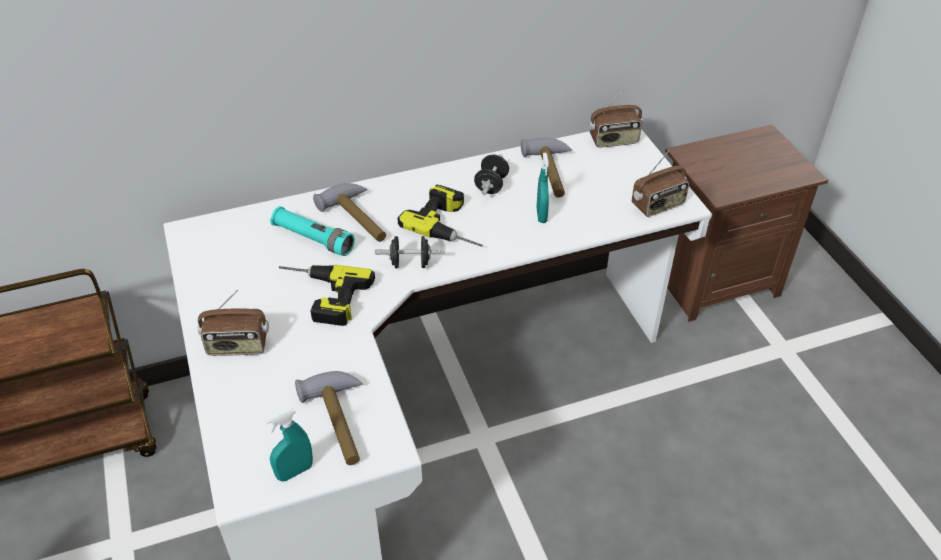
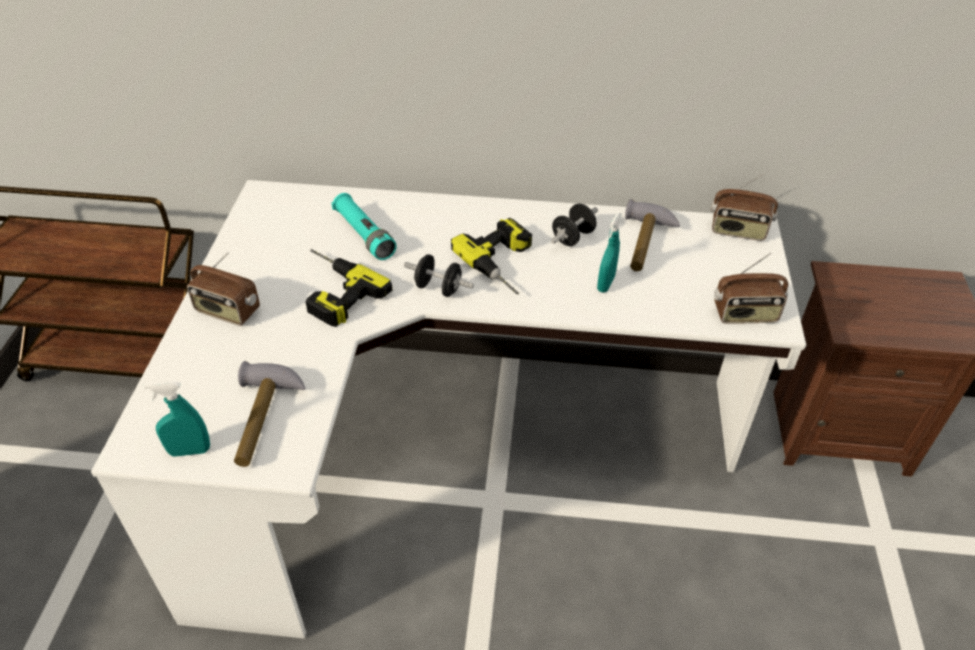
camera: 25 degrees right, 0 degrees up
hammer [313,183,386,242] -> none

